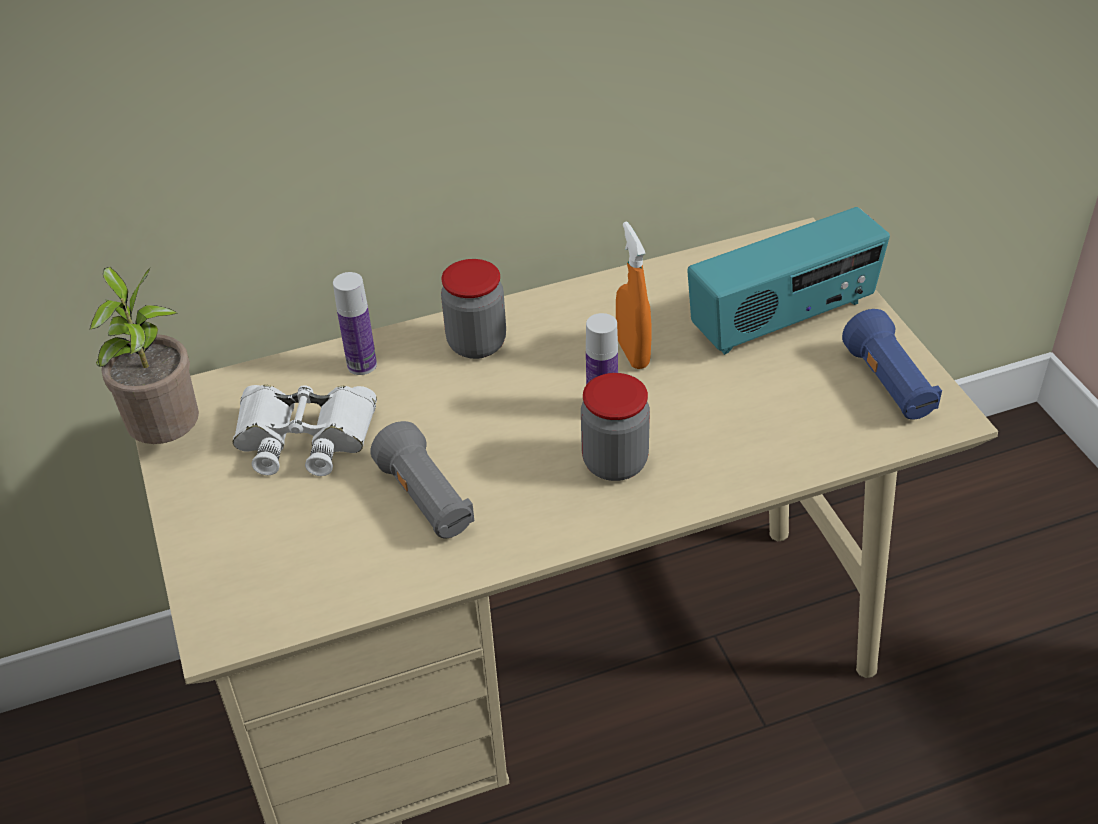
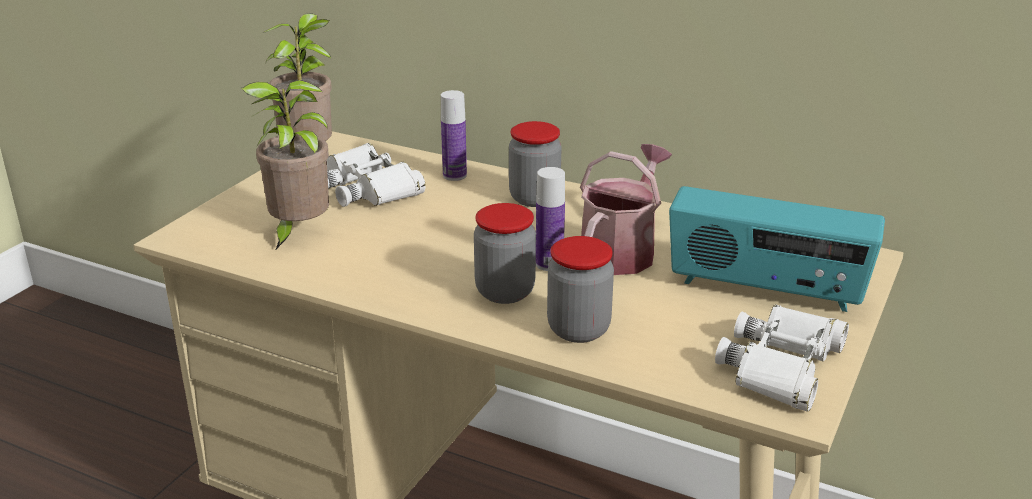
camera: 45 degrees right, 15 degrees down
grey flashlight [370,421,474,538] -> none
orange spray bottle [616,222,651,369] -> watering can [580,144,672,275]
blue flashlight [842,309,942,420] -> white binoculars [715,305,849,412]
none -> potted plant [241,80,329,251]
none -> jar [547,236,614,343]

